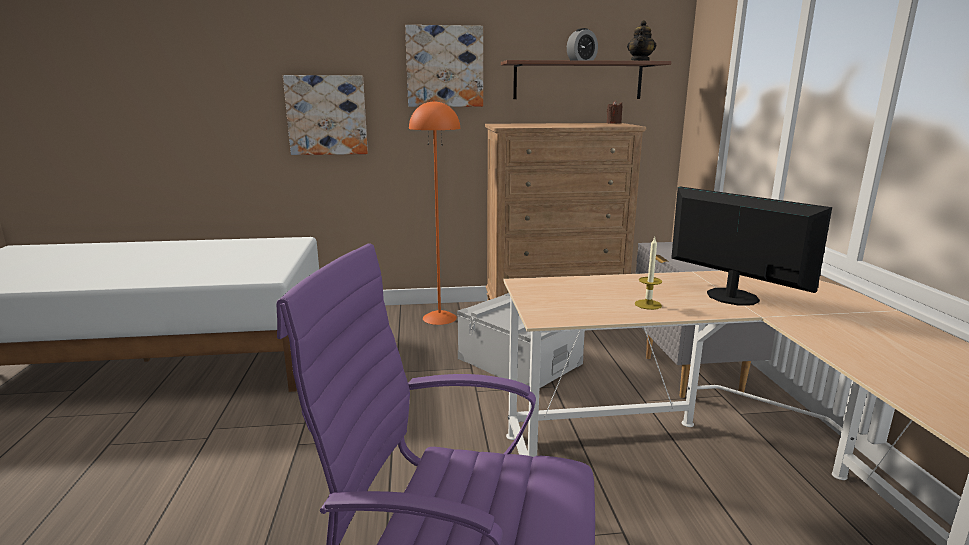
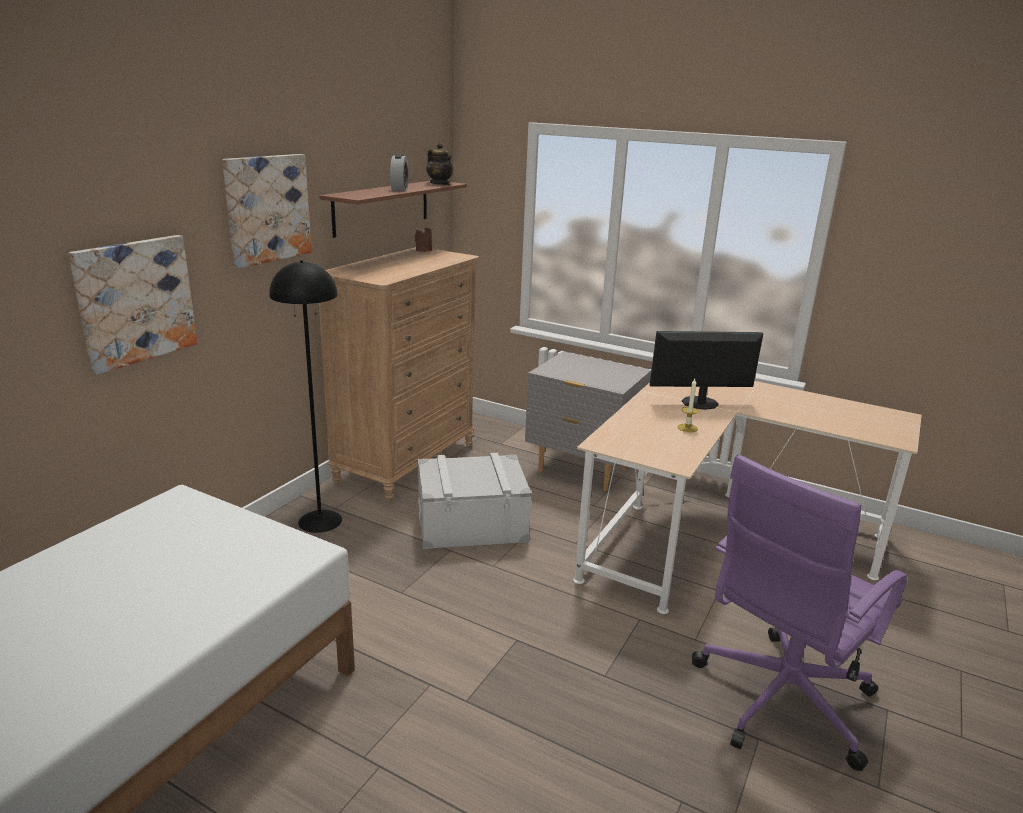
camera: 55 degrees left, 5 degrees up
orange floor lamp [409,100,460,325] -> black floor lamp [269,260,342,533]

